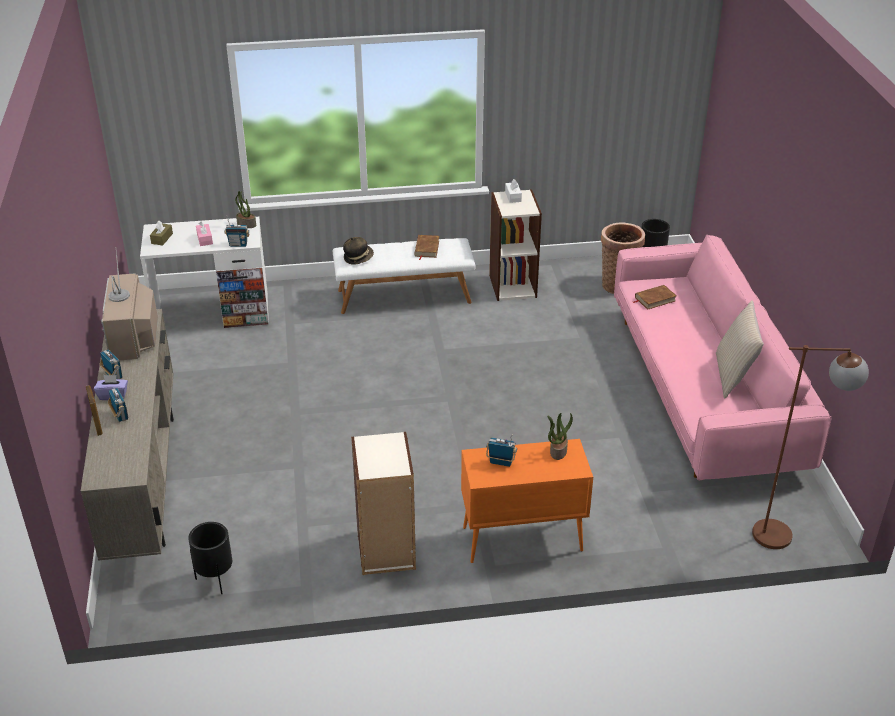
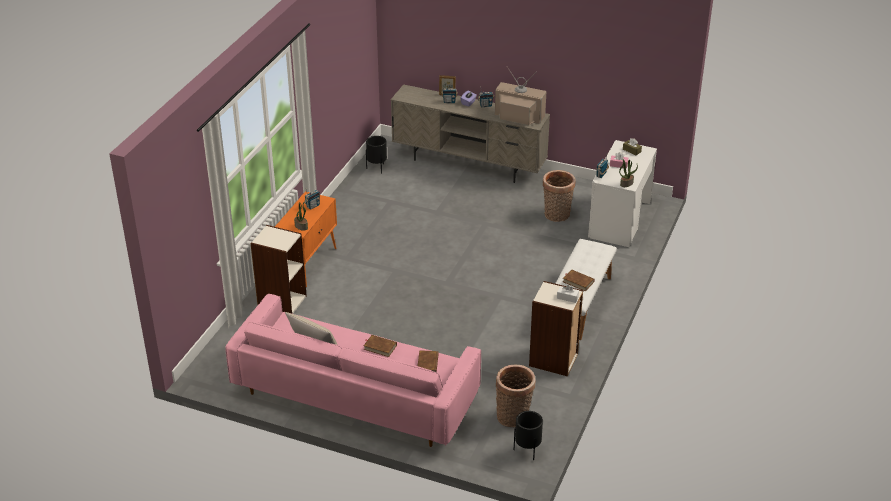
camera: 120 degrees right, 0 degrees up
hat [343,237,374,265] -> none
bookcase [351,432,416,575] -> bookcase moved to [251,225,307,314]
brown floor lamp [752,345,869,549] -> none
none -> brown book [364,335,397,357]
none -> basket [543,170,576,222]

